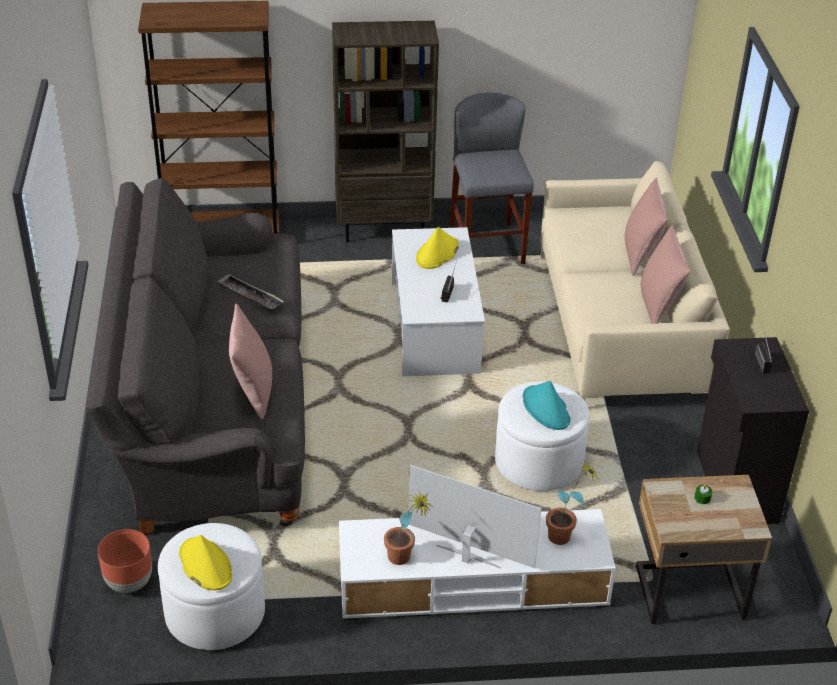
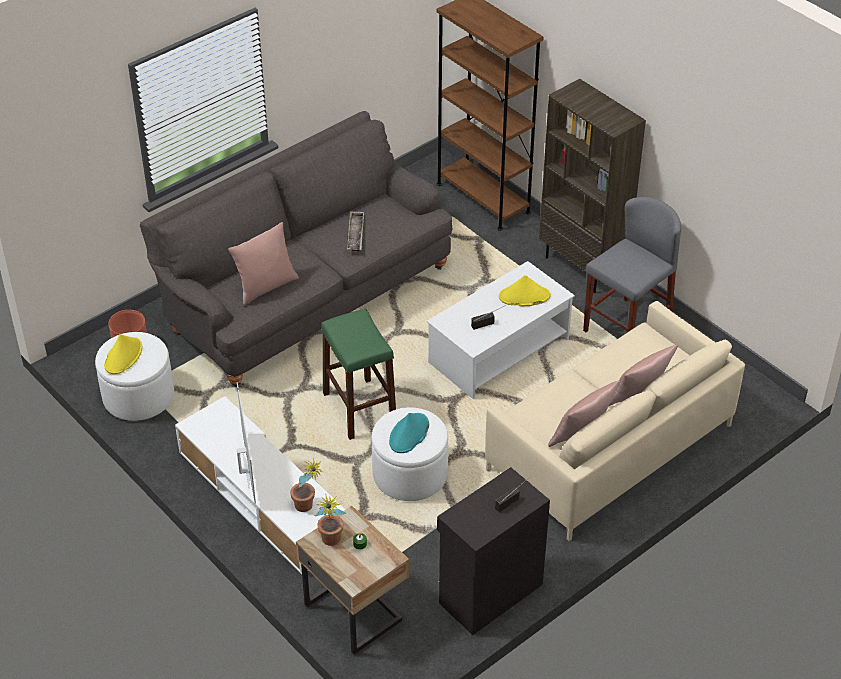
camera: 55 degrees right, 5 degrees up
potted plant [384,492,433,565] -> potted plant moved to [314,494,346,546]
none -> green stool [321,309,396,440]

